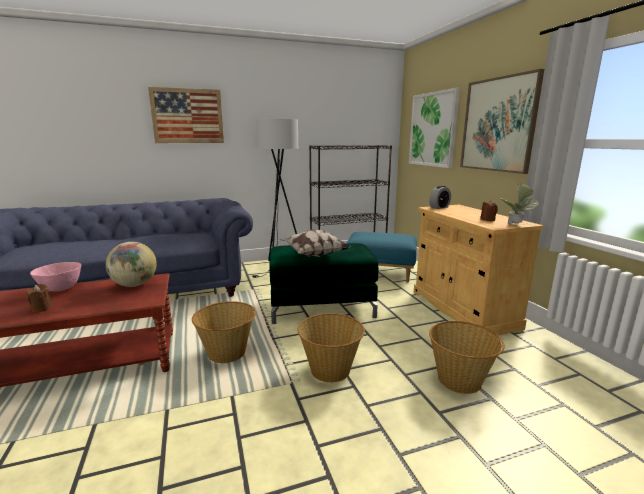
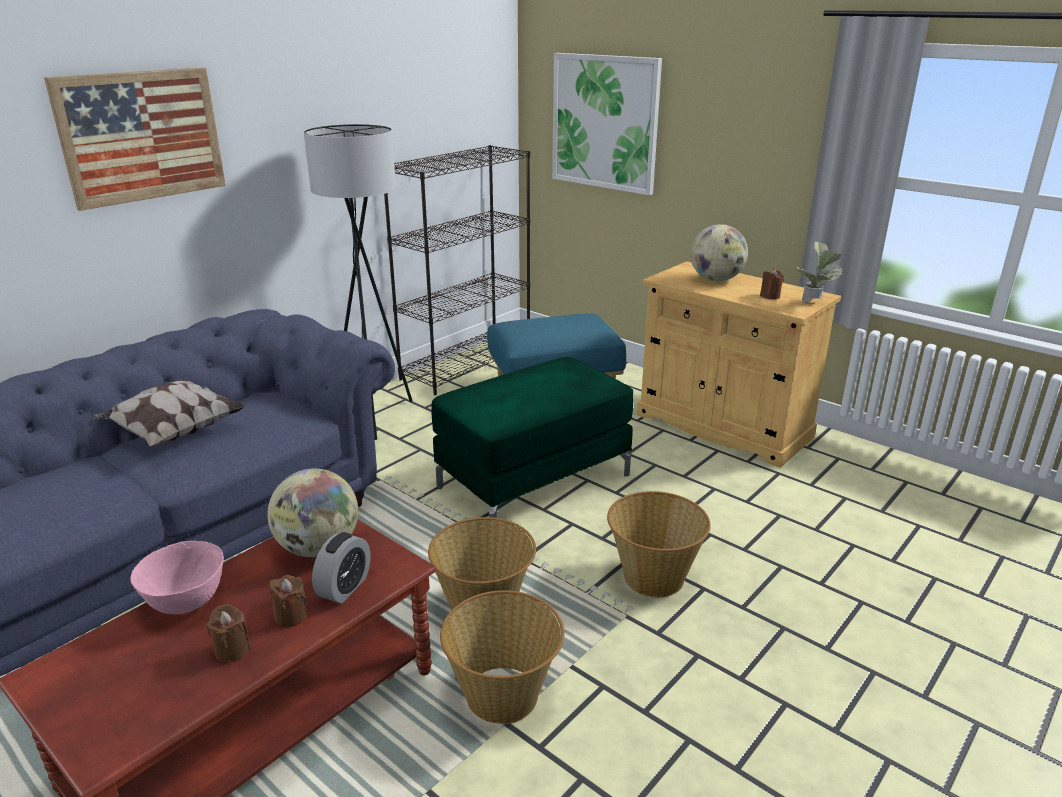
camera: 30 degrees left, 10 degrees up
pillow [279,229,350,257] -> pillow moved to [91,379,246,446]
alarm clock [429,185,451,209] -> alarm clock moved to [312,532,371,603]
basket [429,321,505,394] -> basket moved to [440,590,564,724]
picture [460,69,544,174] -> none
none -> brown candle [269,575,308,627]
none -> globe [690,224,748,281]

